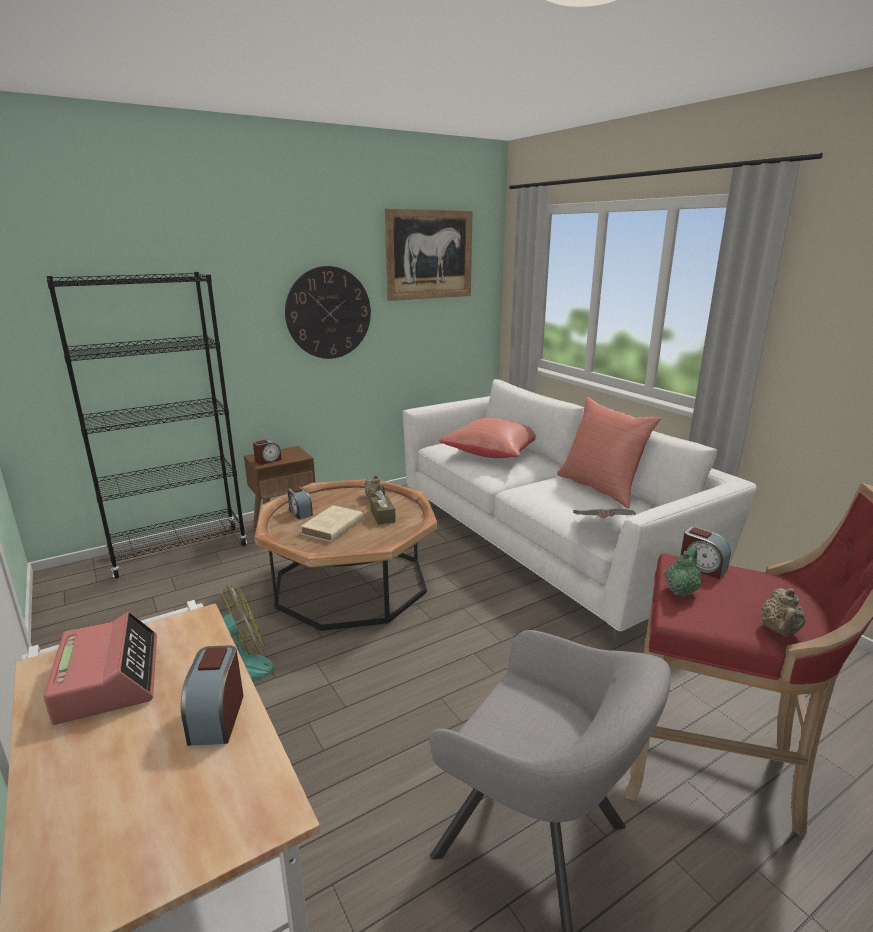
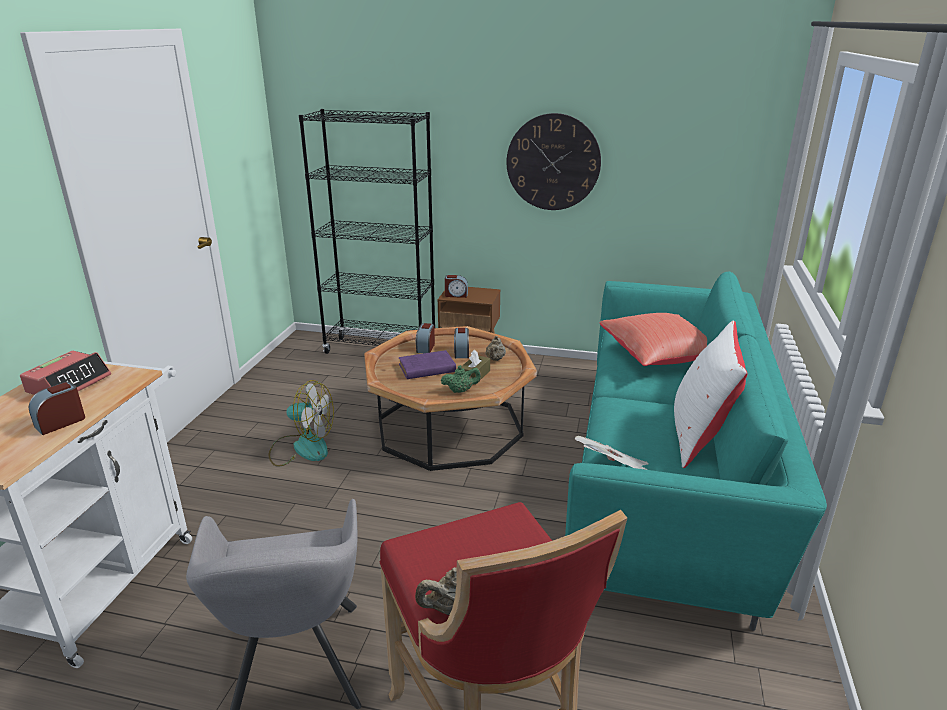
camera: 45 degrees right, 5 degrees up
beige book [300,505,363,542] -> purple book [399,350,456,379]
picture [385,208,473,301] -> none
white sofa [403,379,756,645] -> turquoise sofa [565,271,827,631]
red pillow [557,397,661,508] -> white pillow [674,320,748,468]
green teapot [665,546,701,597] -> green teapot moved to [441,365,481,393]
alarm clock [680,527,731,579] -> alarm clock moved to [454,328,469,358]

